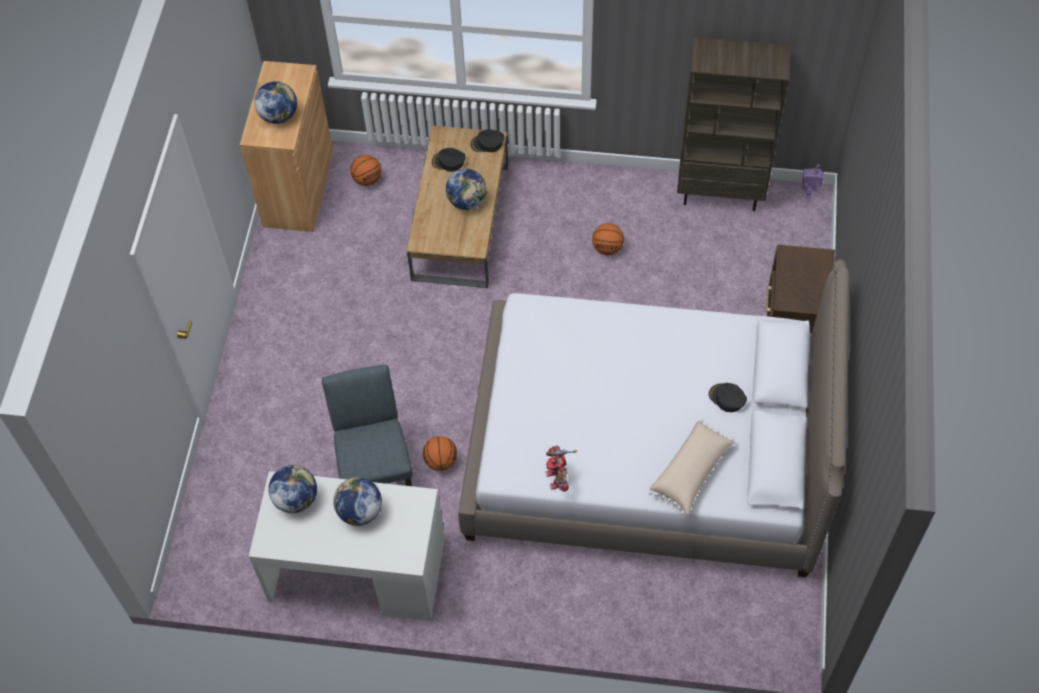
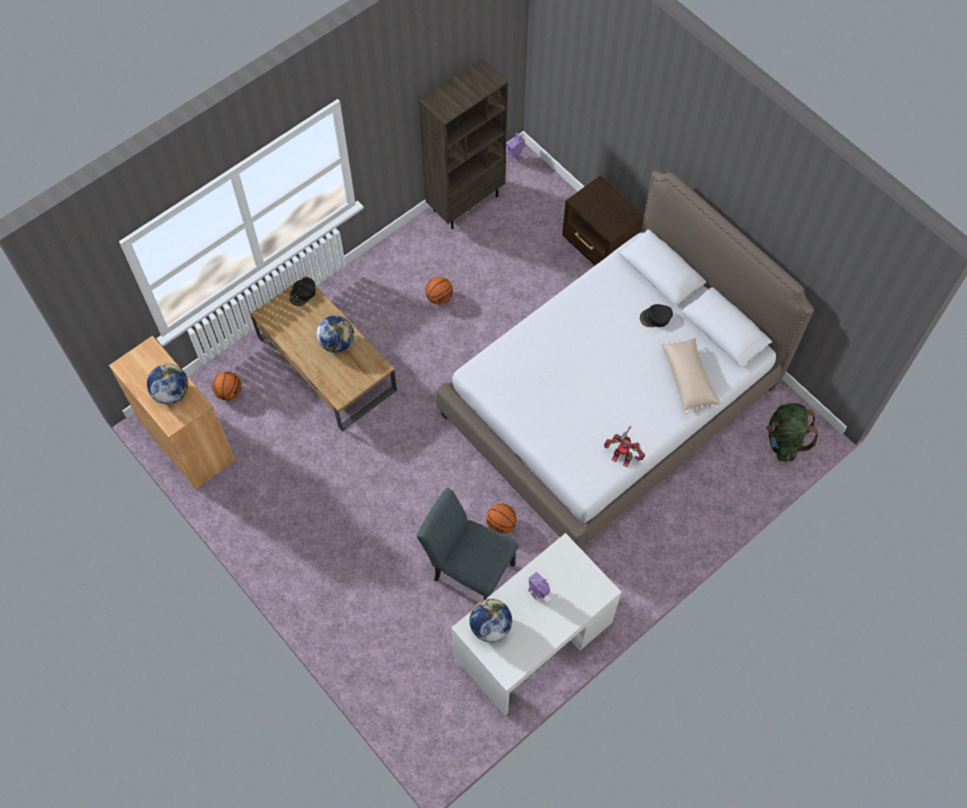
camera: 50 degrees left, 5 degrees up
globe [333,477,382,526] -> toy robot [529,572,550,599]
black cap [432,148,466,172] -> none
none -> green backpack [766,403,818,462]

